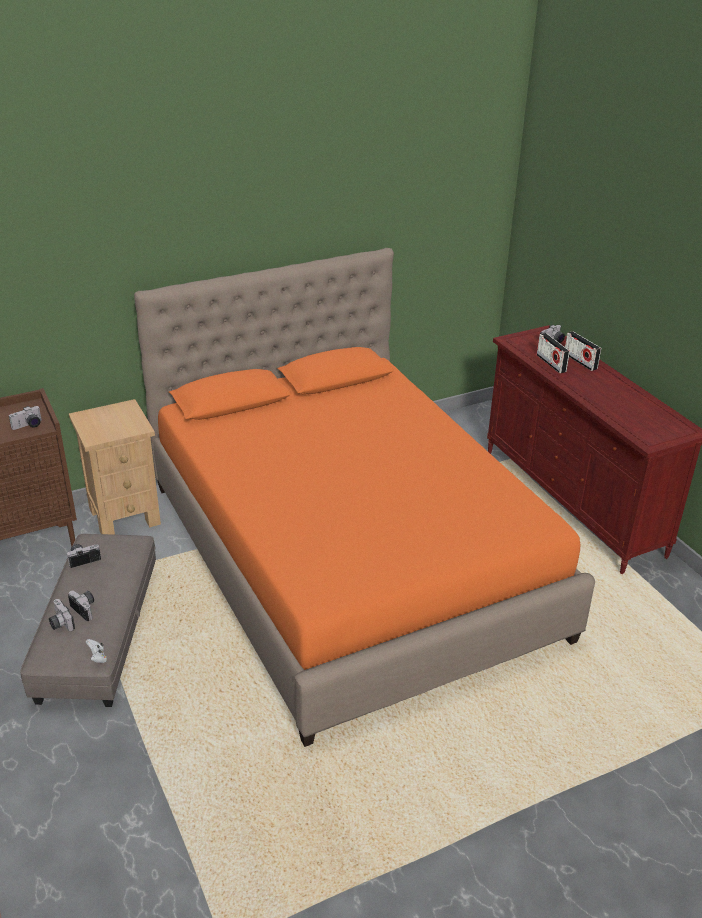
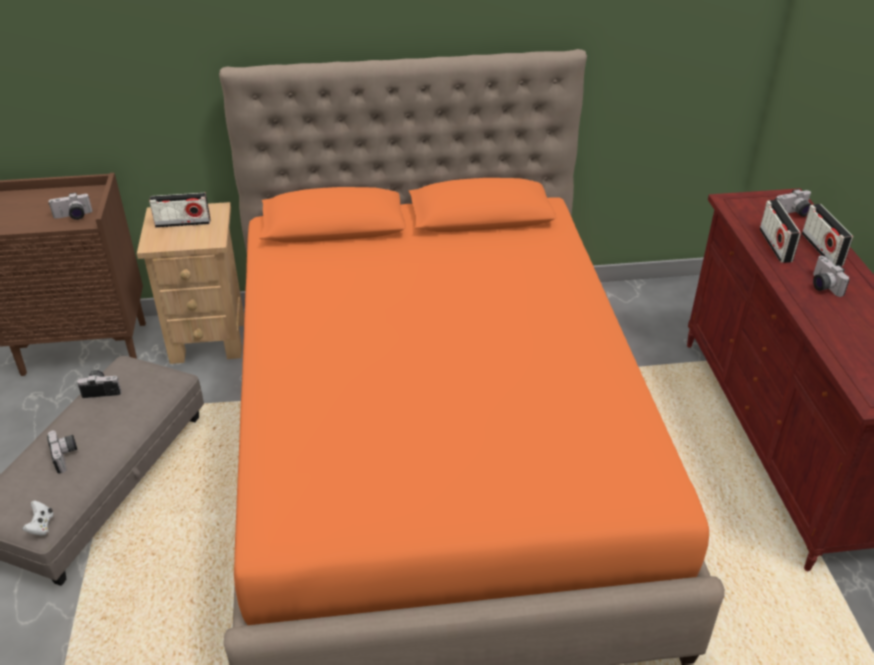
camera: 20 degrees right, 5 degrees up
camera [49,599,75,631] -> camera moved to [813,256,850,297]
none -> radio [149,193,211,228]

